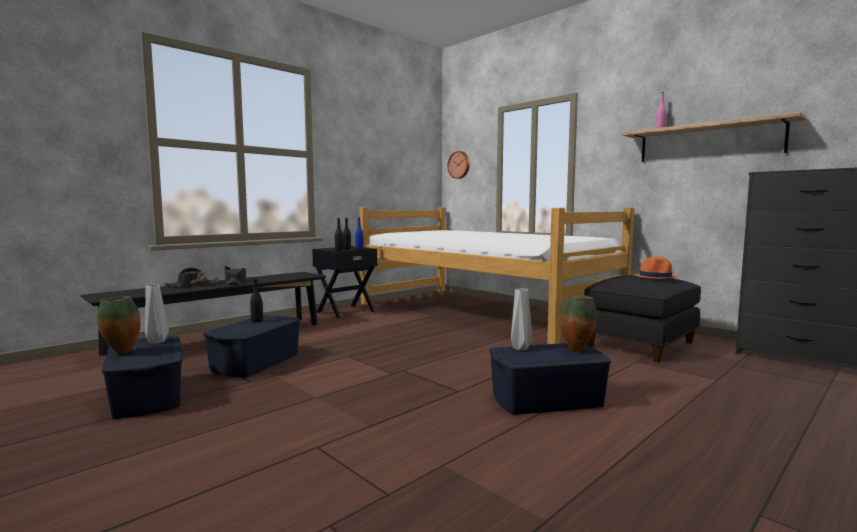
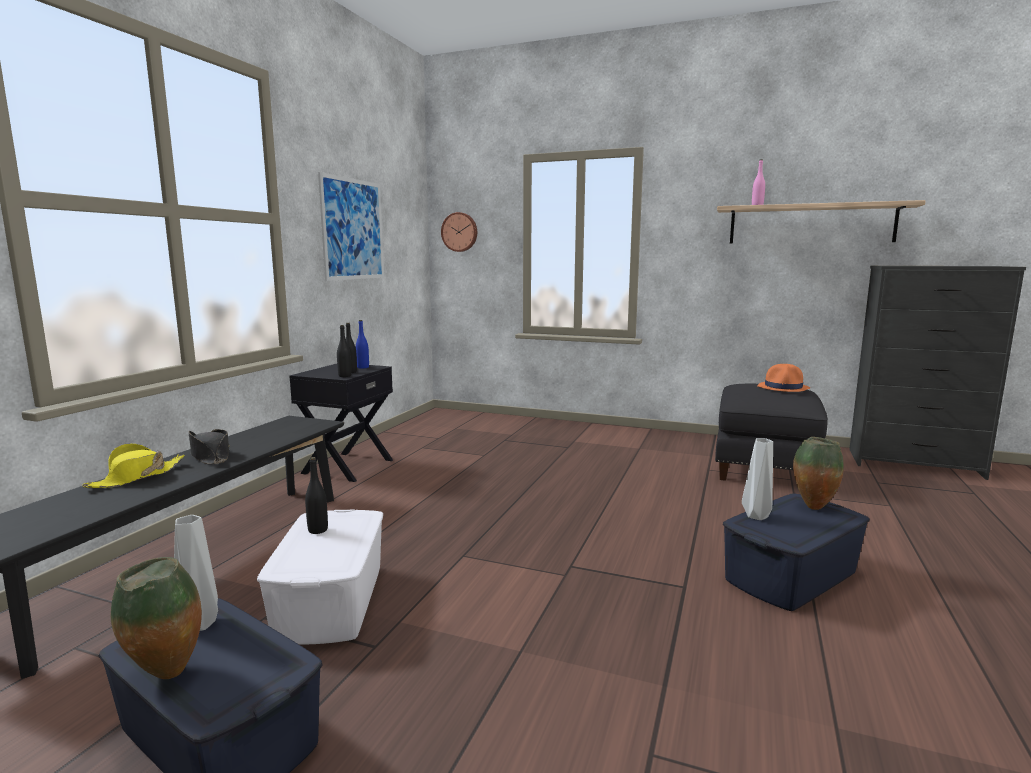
camera: 25 degrees left, 5 degrees up
black hat [164,268,219,287] -> yellow hat [82,444,184,488]
blue storage box [203,315,300,377] -> white storage box [257,509,383,644]
bed [359,207,634,344] -> none
none -> picture [318,172,384,281]

